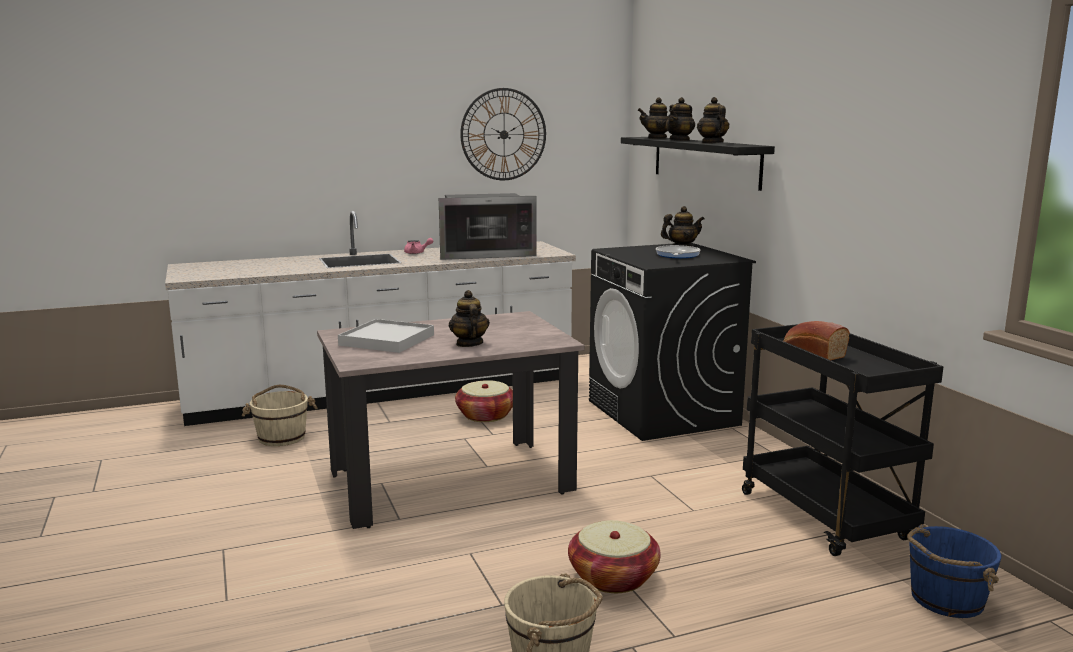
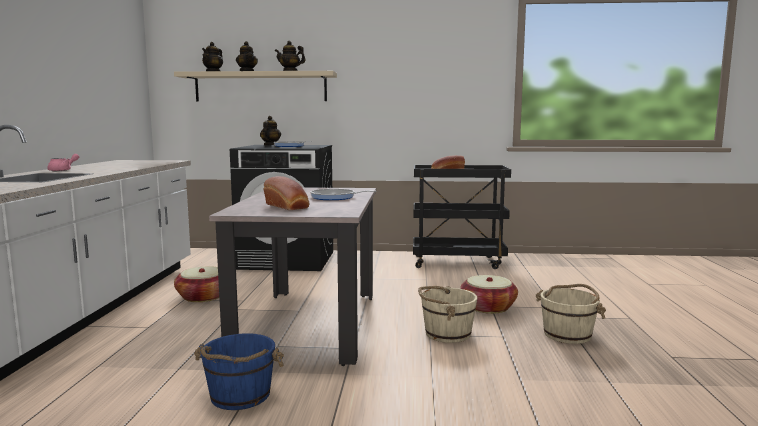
camera: 65 degrees left, 5 degrees down
beige bucket [242,385,318,446] -> beige bucket moved to [418,286,477,343]
white tray [338,319,434,353] -> bread [264,176,309,210]
microwave [439,193,537,260] -> none
teapot [449,290,490,347] -> frying pan [310,189,376,200]
wall clock [460,88,546,180] -> none
black shelf [621,137,775,191] -> beige shelf [174,71,337,102]
blue bucket [907,524,1001,618] -> blue bucket moved to [194,333,284,410]

